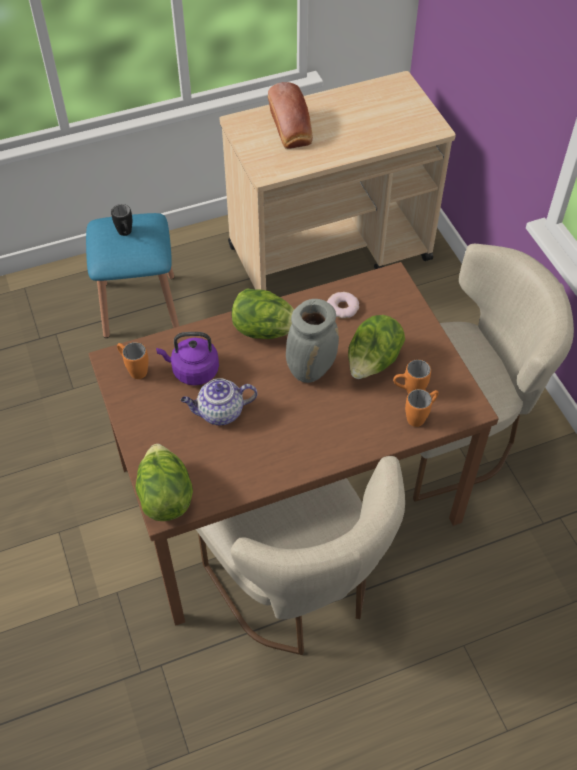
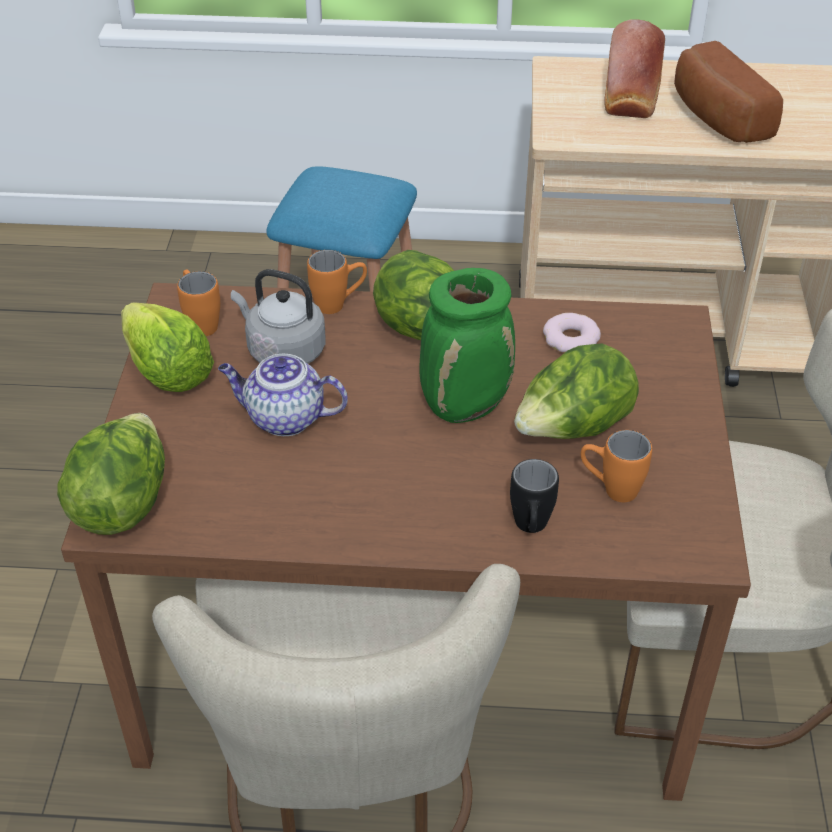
camera: 25 degrees right, 10 degrees down
black mug [111,204,132,236] -> black mug moved to [510,459,559,533]
purple kettle [156,332,219,386] -> grey kettle [231,269,326,364]
grey vase [286,299,339,383] -> green vase [419,268,515,423]
orange mug [405,389,439,427] -> orange mug moved to [307,250,367,314]
none -> lettuce [121,302,214,392]
none -> bread [674,41,783,143]

